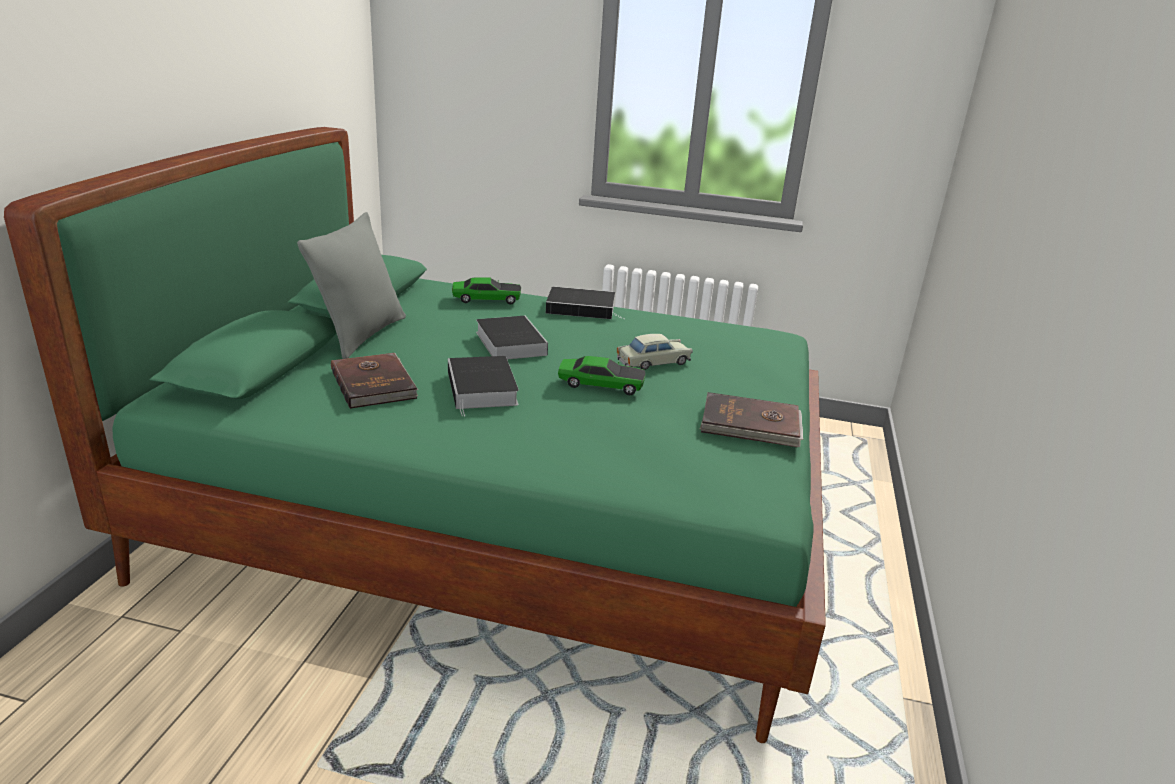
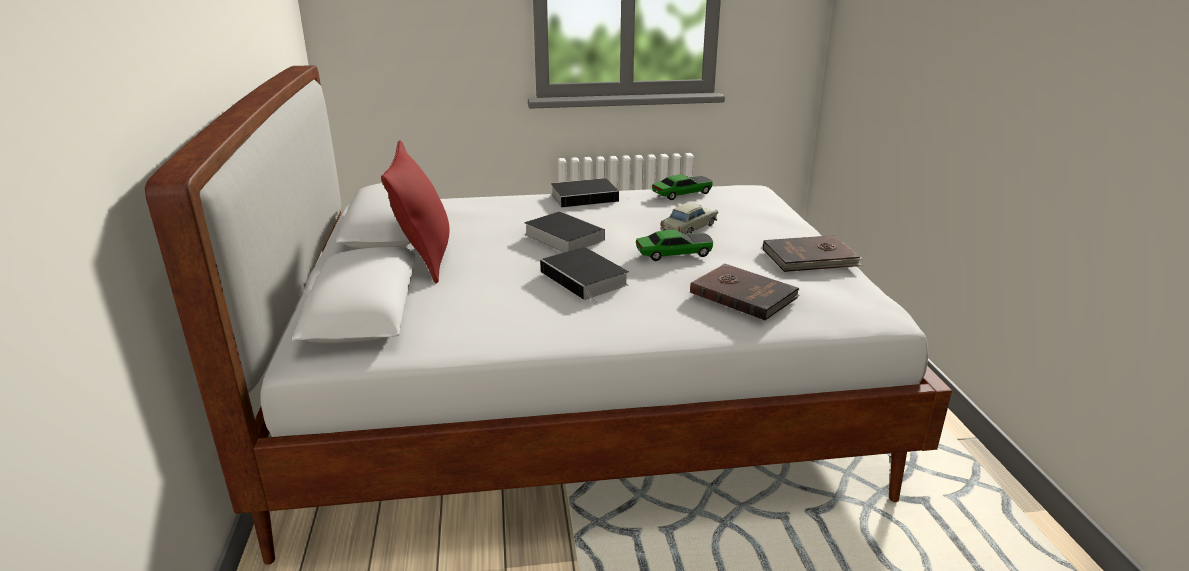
camera: 20 degrees left, 0 degrees up
green bed [4,127,826,743] -> white bed [145,65,952,565]
grey pillow [297,212,406,359] -> red pillow [381,140,449,284]
brown book [331,353,418,409] -> brown book moved to [690,264,800,320]
toy car [452,277,521,304] -> toy car moved to [652,174,713,200]

